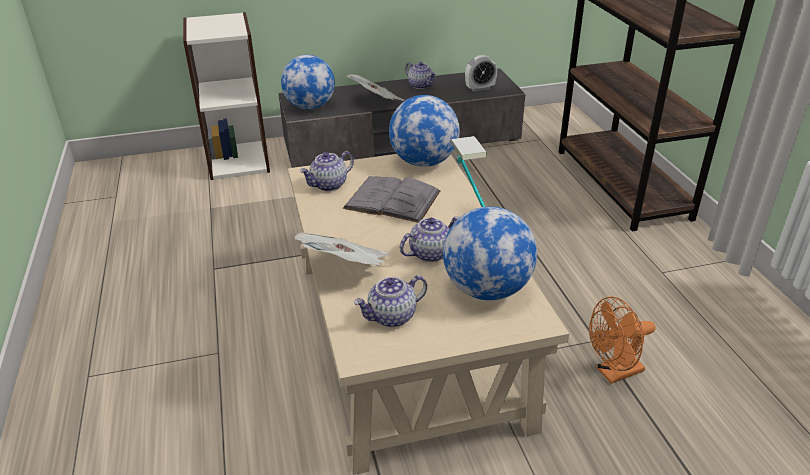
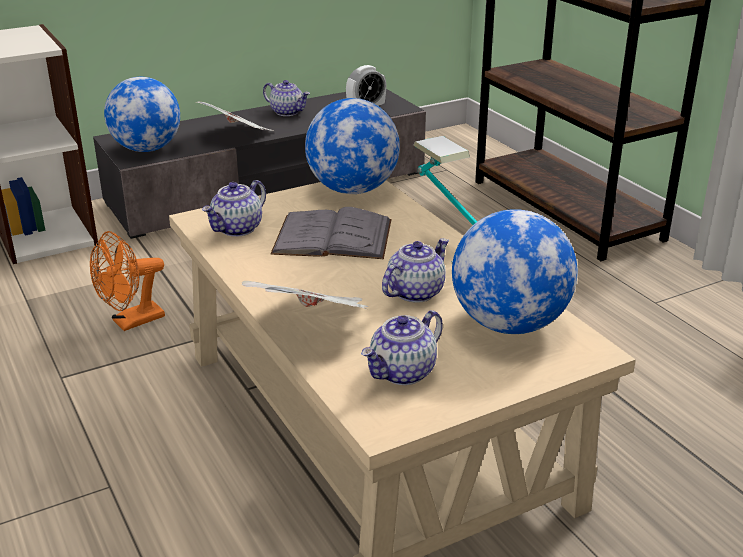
camera: 15 degrees left, 5 degrees down
orange fan [589,297,655,384] -> orange fan moved to [90,231,165,331]

